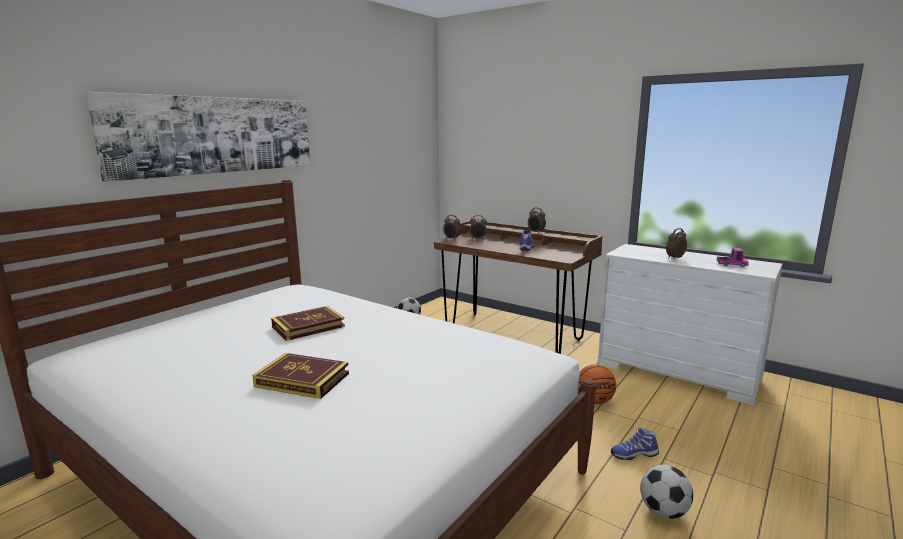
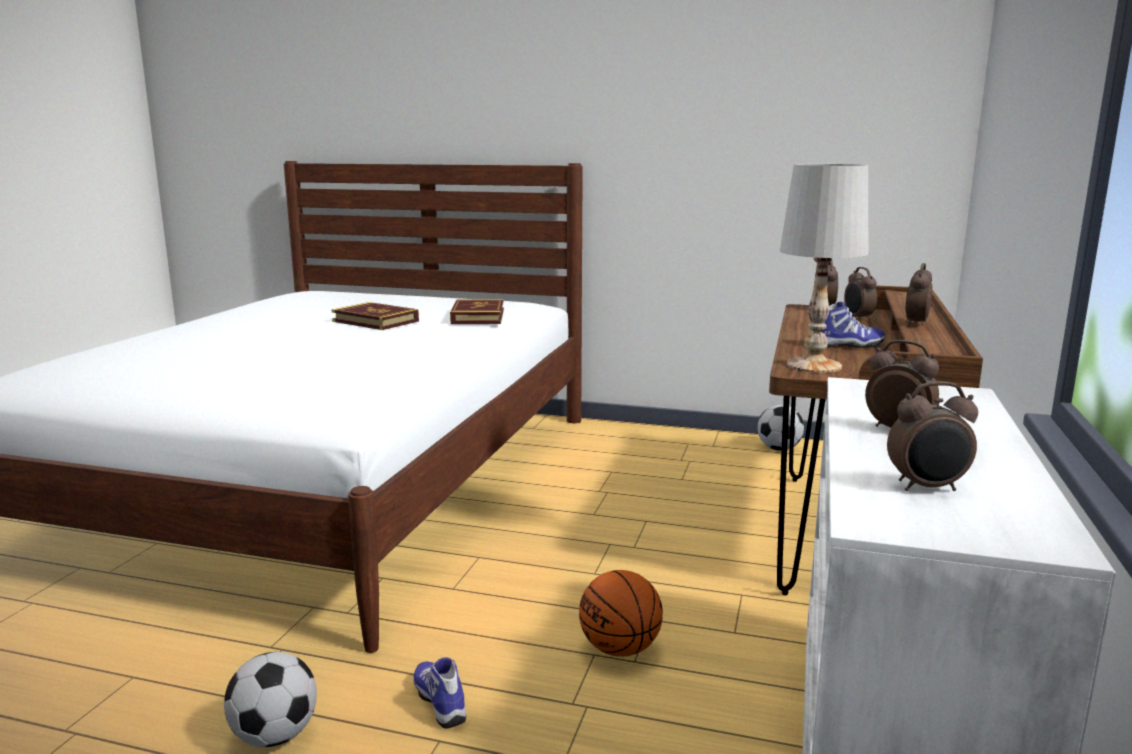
camera: 70 degrees right, 0 degrees up
picture [86,92,310,182] -> none
book [252,353,349,399] -> book moved to [450,299,504,324]
toy truck [717,248,749,267] -> alarm clock [887,381,978,491]
none -> white table lamp [780,164,868,373]

